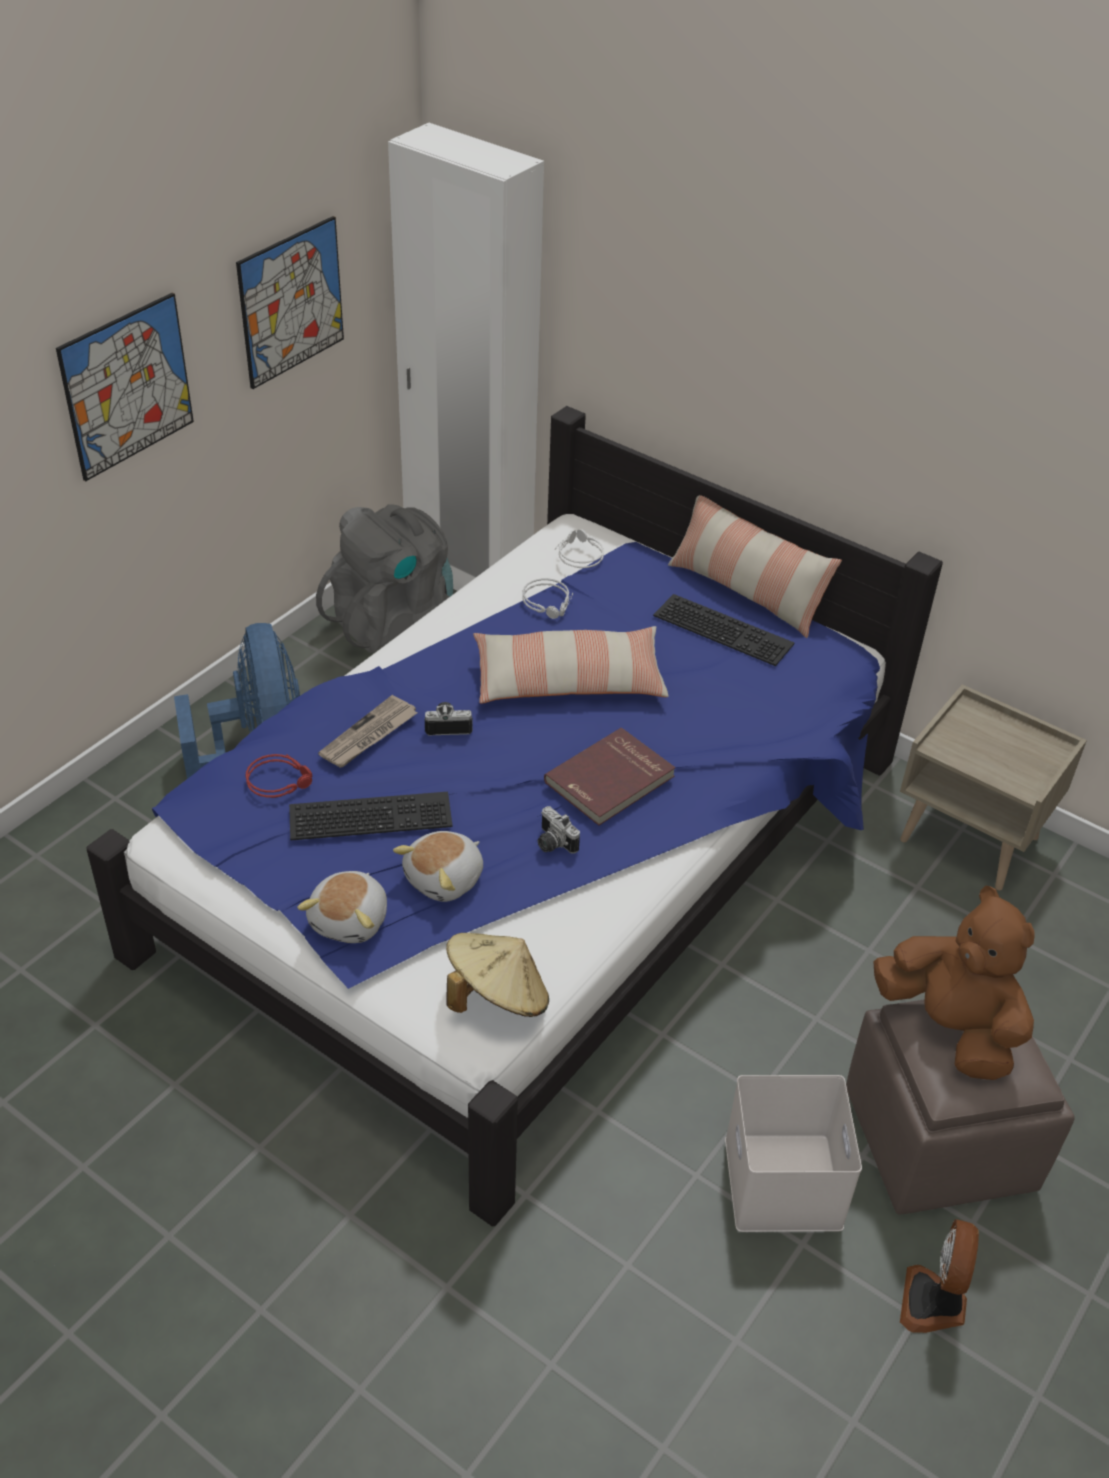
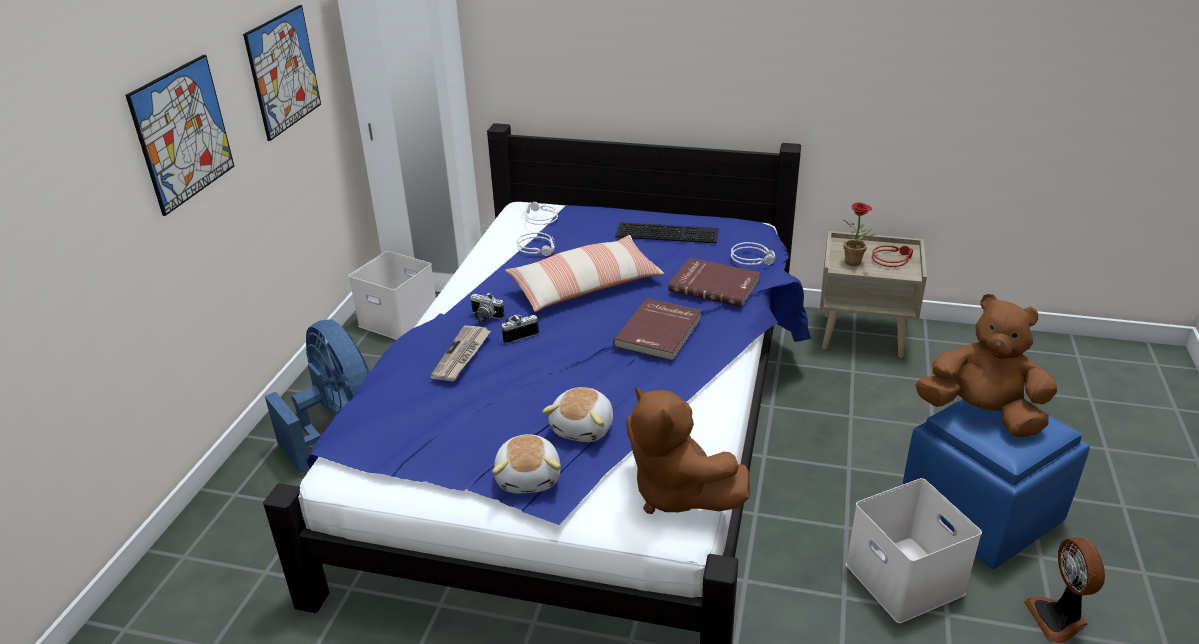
camera: 20 degrees left, 10 degrees down
red headphones [246,754,312,798] -> red headphones moved to [872,245,913,267]
keyboard [289,792,453,840] -> none
grey backpack [316,504,453,653] -> white storage box [349,251,436,340]
beige hat [446,933,549,1017] -> brown plush toy [626,386,750,514]
camera [538,806,580,854] -> camera moved to [470,293,504,322]
pillow [668,495,842,638] -> none
brown ottoman [846,999,1075,1215] -> blue ottoman [902,399,1090,569]
none -> red book [668,258,760,307]
none -> grey headphones [731,242,775,265]
none -> potted plant [844,202,876,266]

